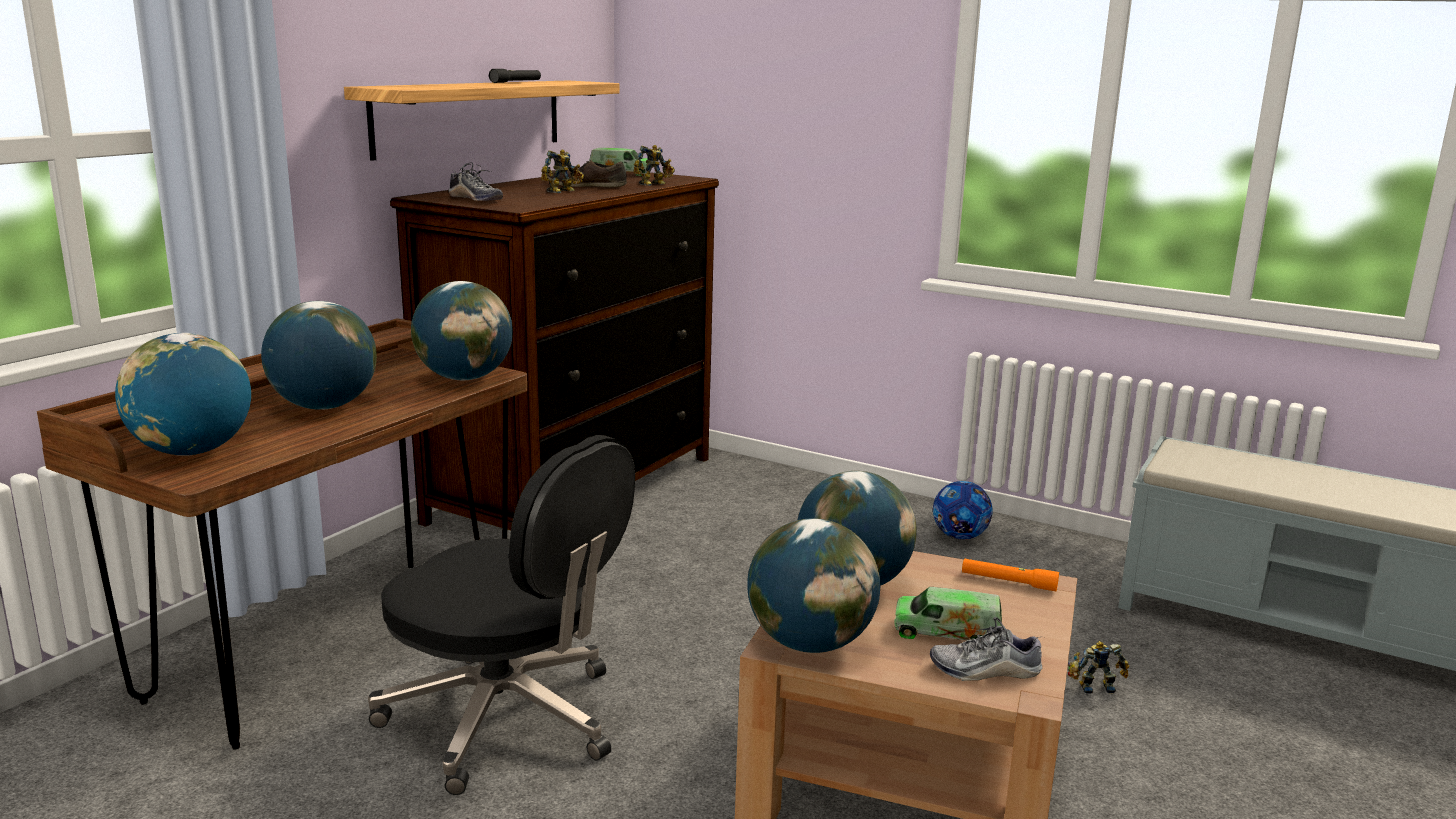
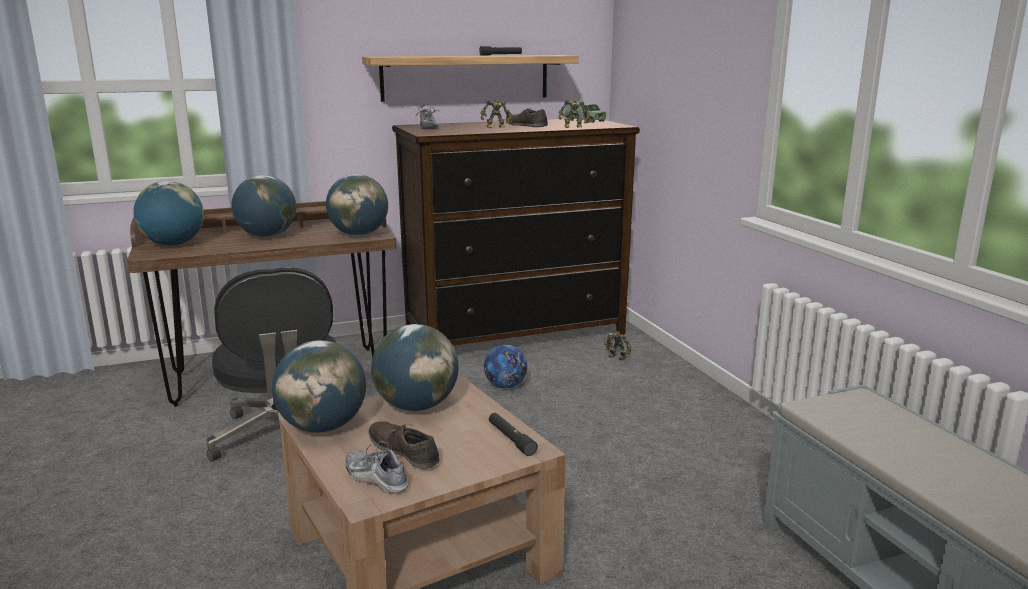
camera: 40 degrees right, 0 degrees up
toy truck [894,587,1002,640] -> brown shoe [369,421,440,469]
football [933,481,993,540] -> football moved to [484,345,527,388]
orange flashlight [962,559,1059,592] -> black flashlight [489,413,538,456]
toy robot [1068,641,1129,694] -> toy robot moved to [604,332,631,361]

